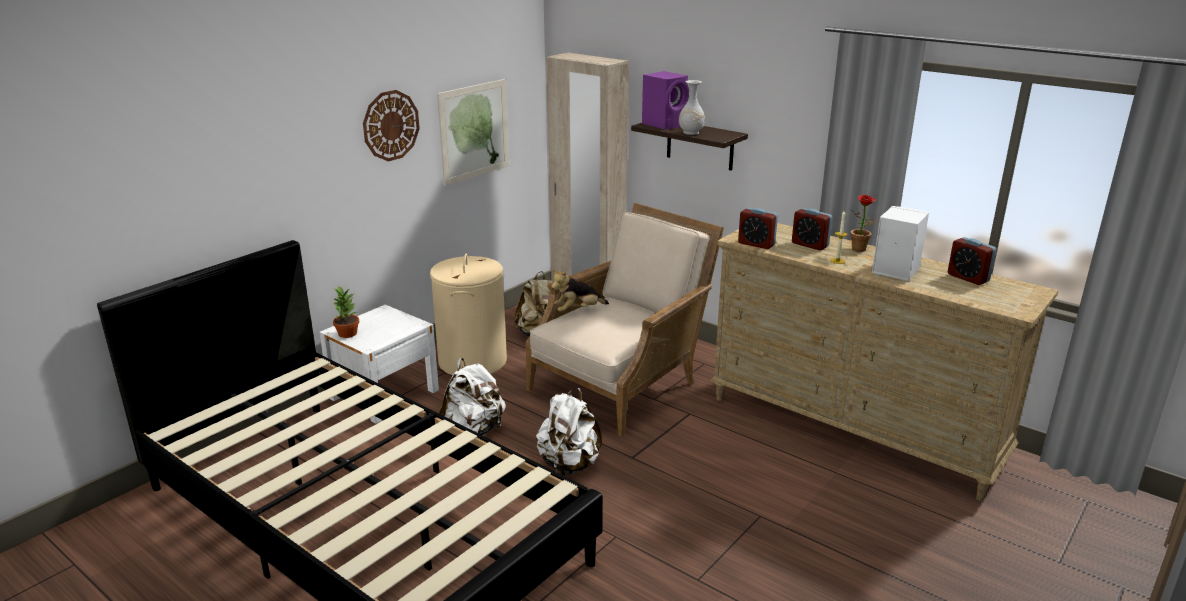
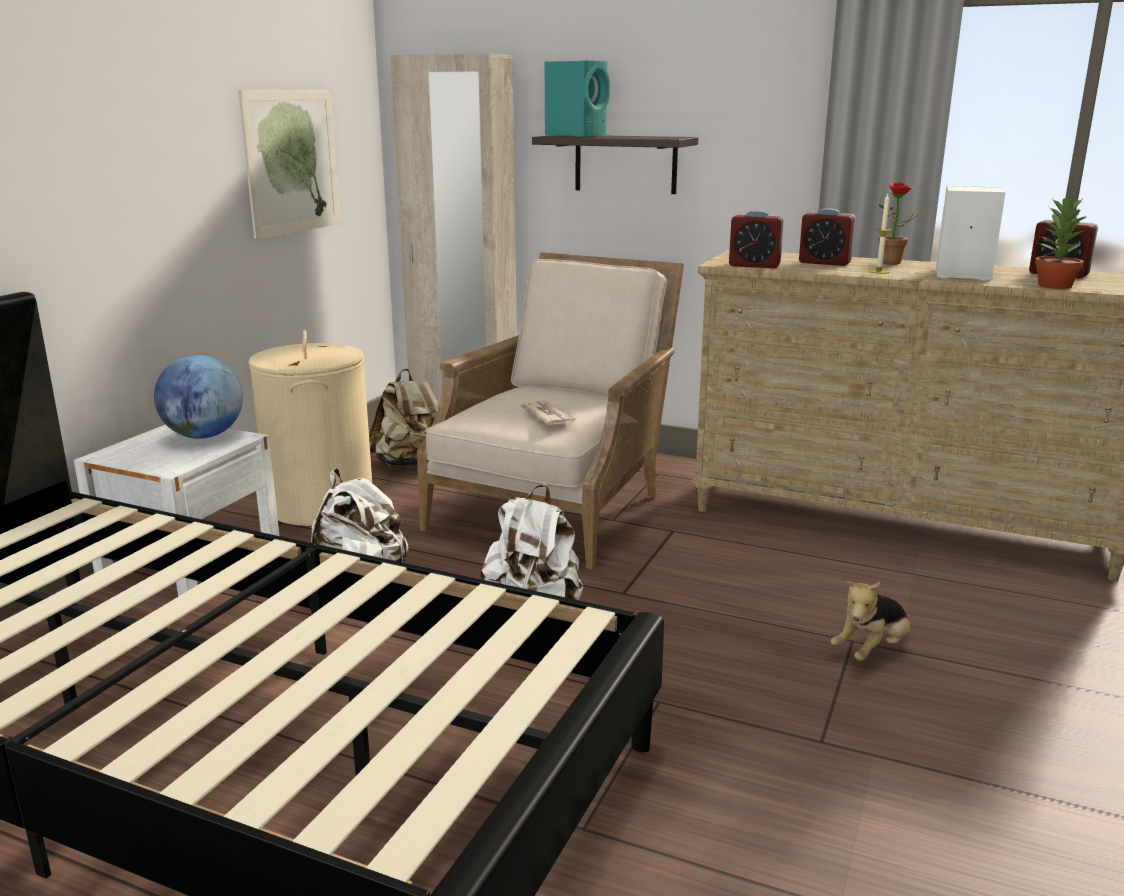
camera: 15 degrees left, 5 degrees down
potted plant [333,285,359,338] -> potted plant moved to [1035,196,1086,289]
wall clock [363,90,420,162] -> none
plush toy [551,270,609,312] -> plush toy moved to [831,581,910,661]
purple speaker [642,71,689,130] -> turquoise speaker [545,60,610,137]
white vase [679,80,705,135] -> none
none -> globe [154,355,243,439]
none -> newspaper [520,401,577,425]

